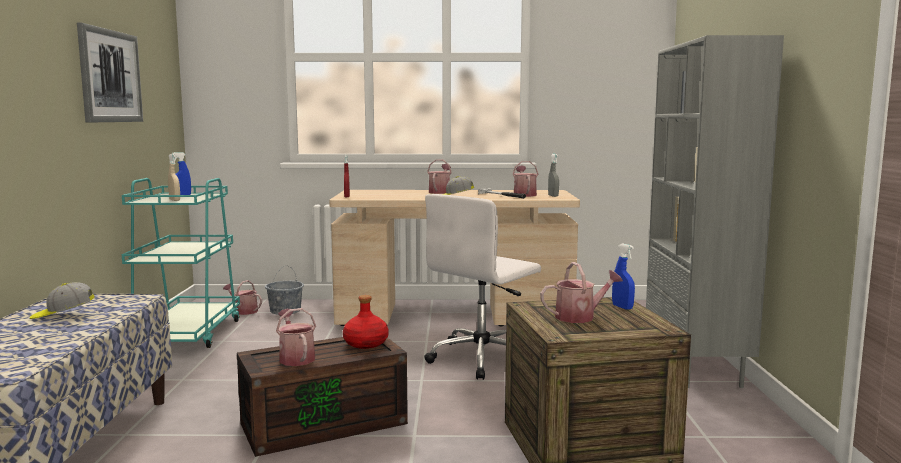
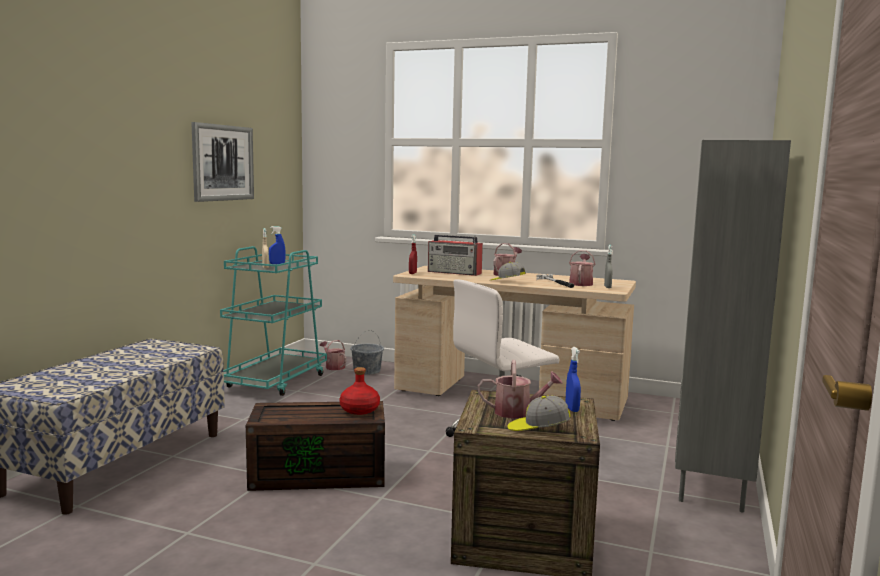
camera: 20 degrees right, 0 degrees up
cap [30,282,95,319] -> cap moved to [508,396,571,431]
watering can [276,308,316,366] -> none
none -> radio [428,235,483,276]

